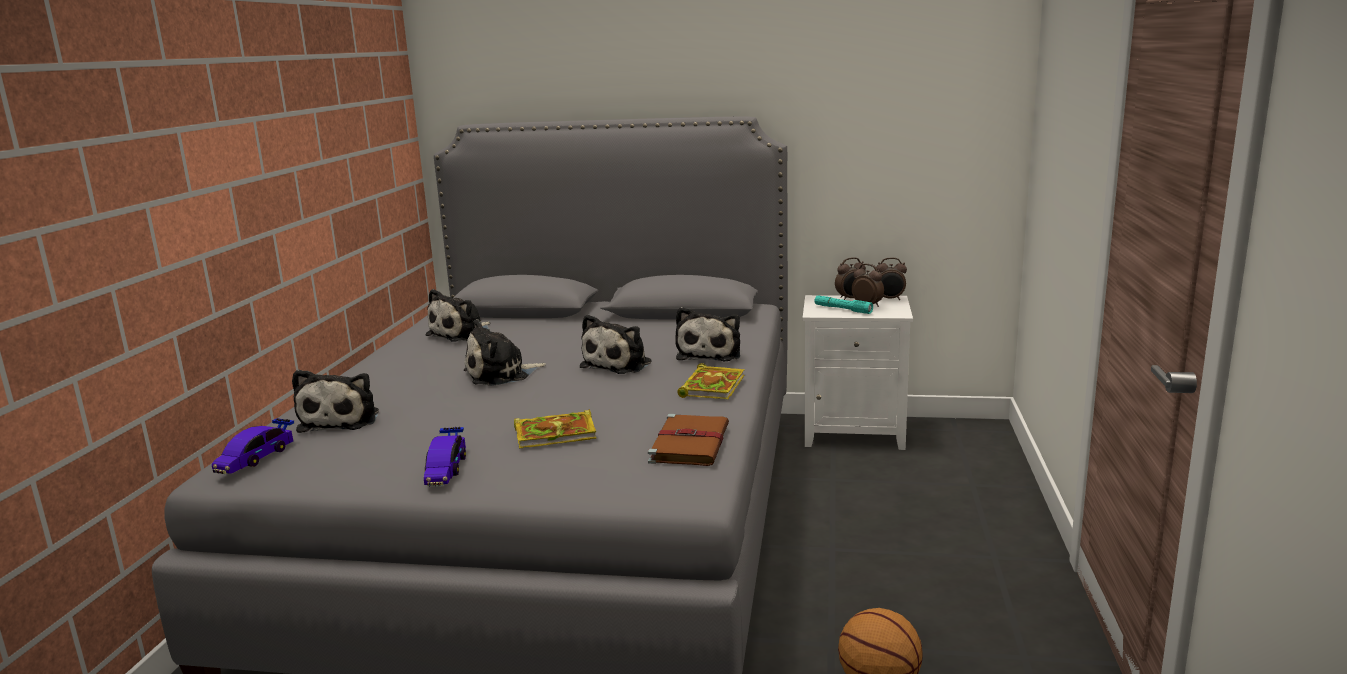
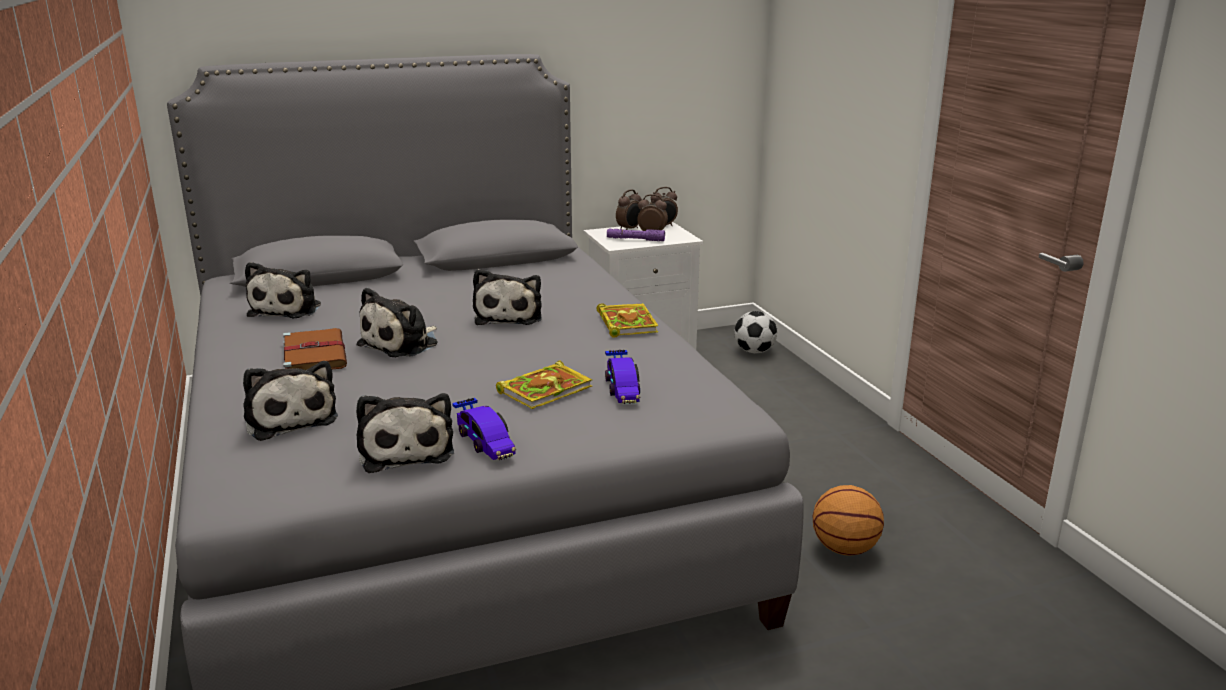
camera: 30 degrees left, 5 degrees up
toy car [212,418,294,474] -> toy car moved to [605,350,640,404]
brown book [648,414,729,466] -> brown book moved to [283,328,347,370]
plush toy [675,307,740,362] -> plush toy moved to [356,393,454,473]
turquoise flashlight [815,295,873,314] -> purple flashlight [607,229,665,241]
none -> football [734,311,777,353]

